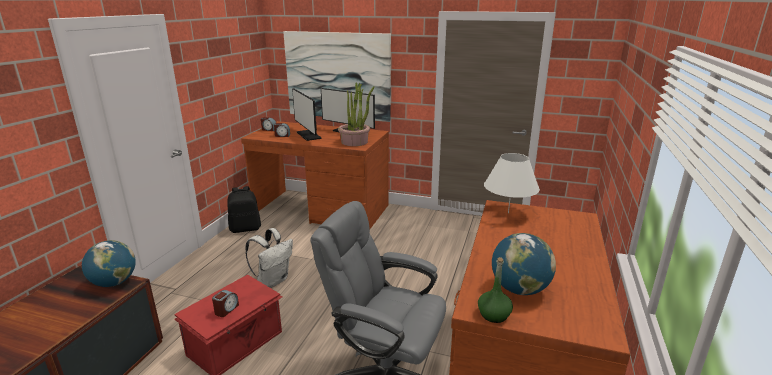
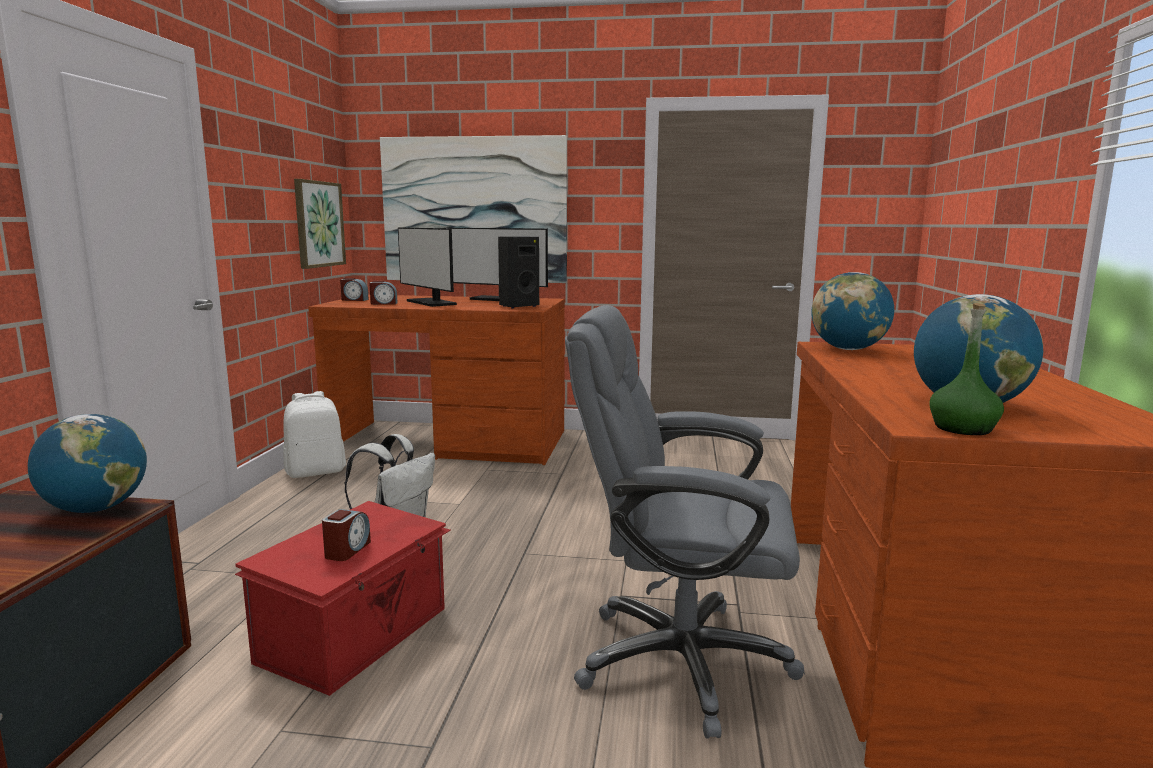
camera: 10 degrees left, 10 degrees down
black backpack [227,186,261,233] -> white backpack [283,391,346,478]
potted plant [338,82,375,146] -> black speaker [498,236,539,308]
white table lamp [484,153,540,213] -> globe [811,272,894,350]
none -> picture [294,179,346,269]

